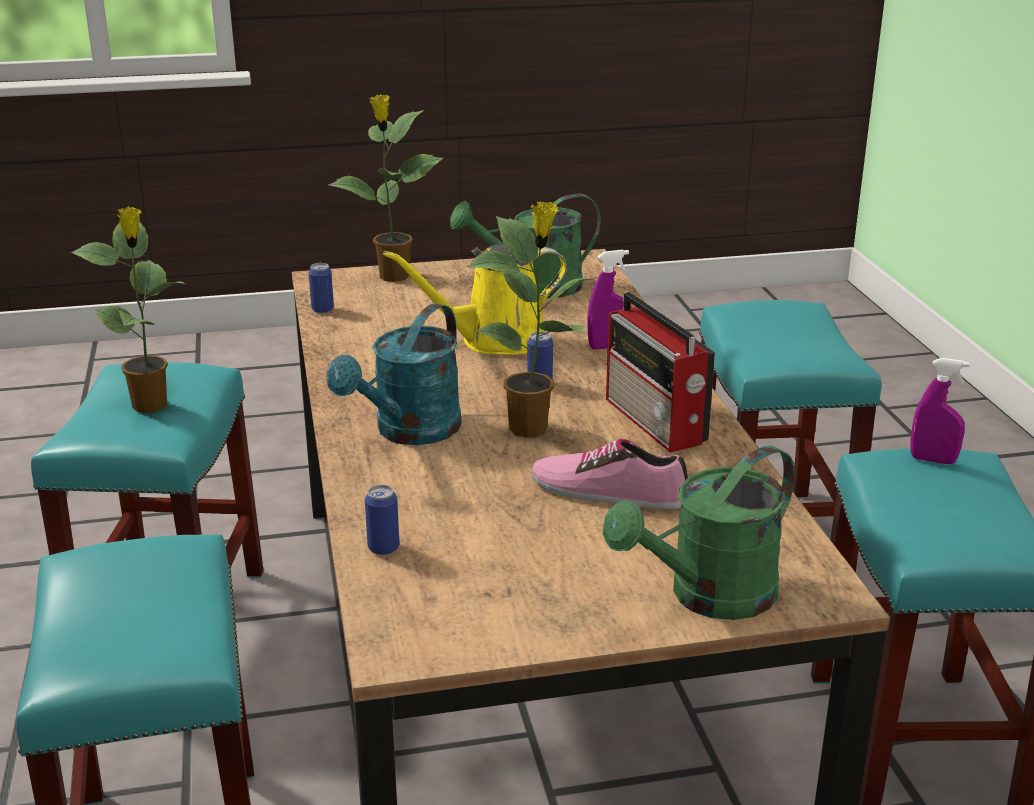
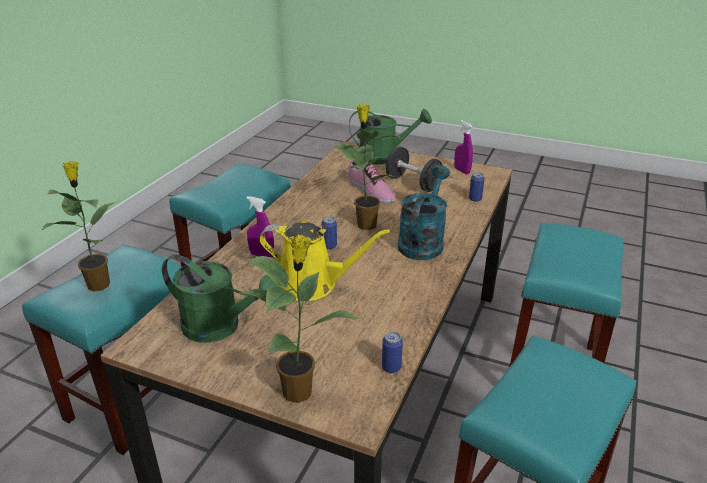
camera: 145 degrees left, 5 degrees up
potted plant [71,206,188,413] -> potted plant moved to [42,161,118,291]
turquoise watering can [326,303,462,445] -> turquoise watering can turned 45 degrees counterclockwise [398,165,450,260]
radio [606,292,715,453] -> none
purple spray bottle [910,358,970,464] -> purple spray bottle moved to [454,120,473,174]
none -> black dumbbell [386,147,444,192]

